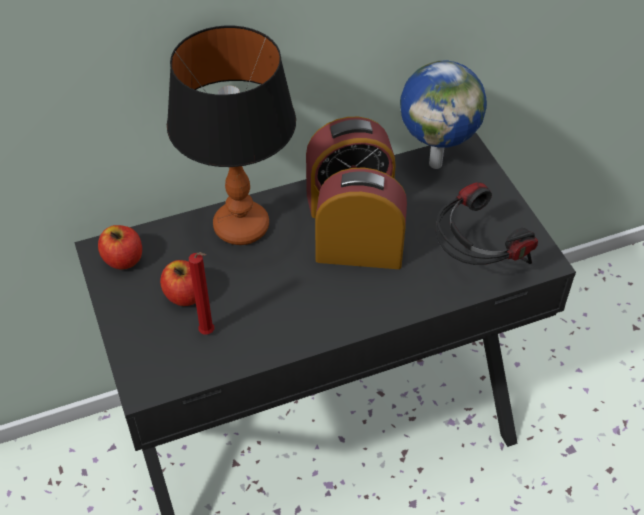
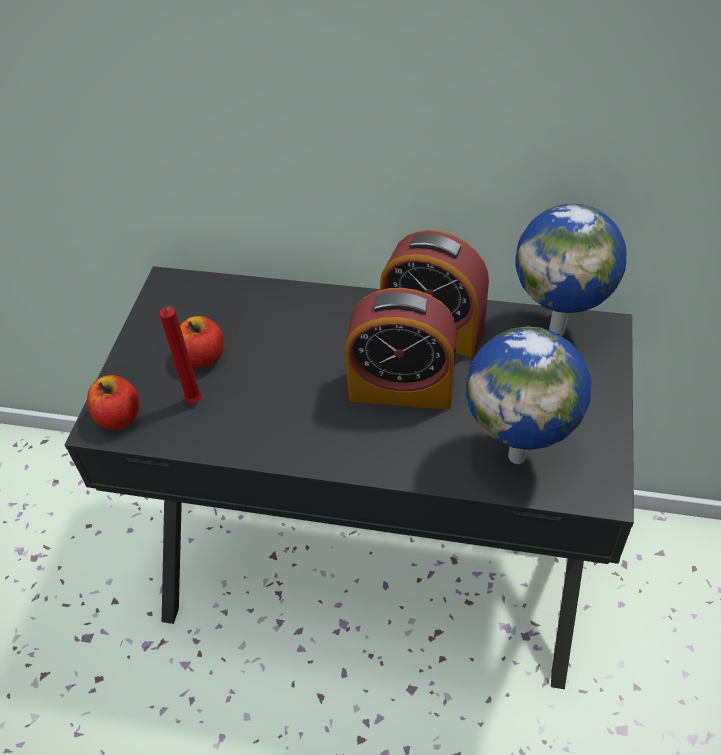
camera: 35 degrees right, 0 degrees up
apple [98,225,142,269] -> apple moved to [87,375,139,430]
table lamp [167,26,296,245] -> none
alarm clock [315,168,407,269] -> alarm clock turned 150 degrees clockwise [345,288,457,410]
headphones [435,182,538,265] -> globe [466,326,591,464]

